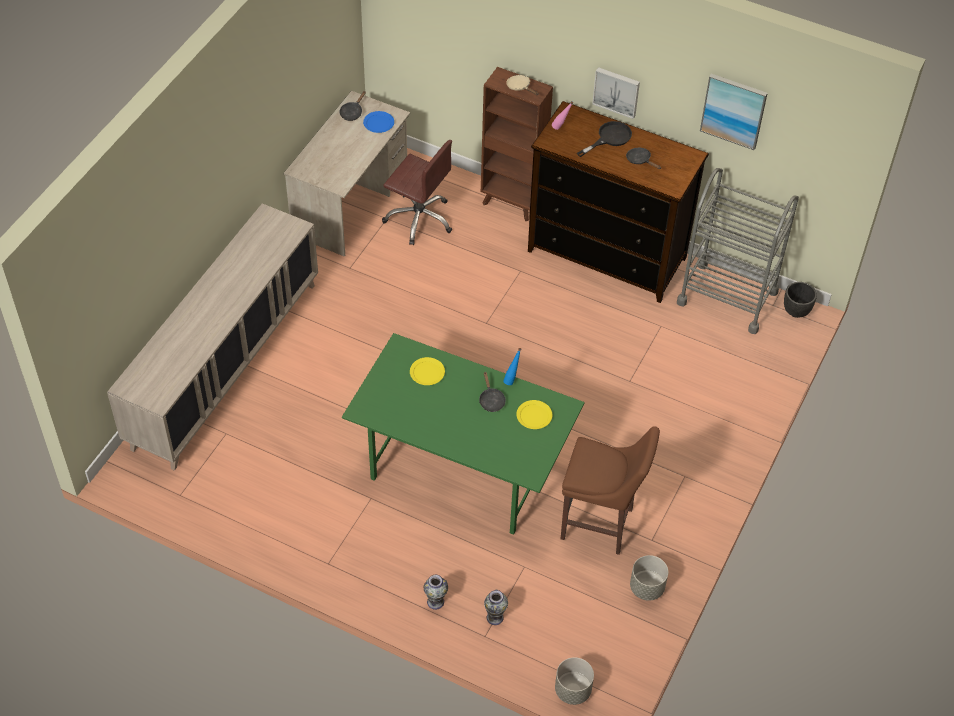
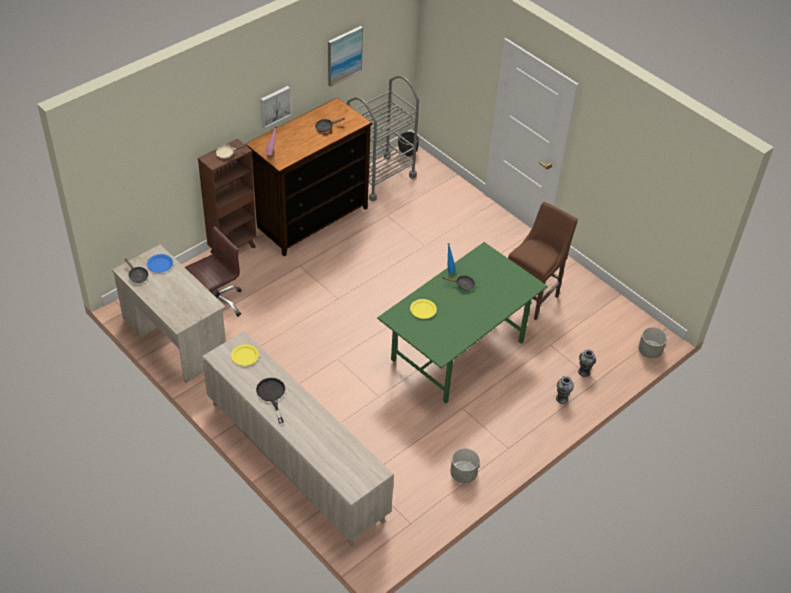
camera: 70 degrees left, 5 degrees down
yellow plate [516,400,552,429] -> yellow plate moved to [231,344,259,366]
black frying pan [577,121,632,157] -> black frying pan moved to [256,378,285,423]
grey planter [630,555,668,601] -> grey planter moved to [450,448,479,483]

